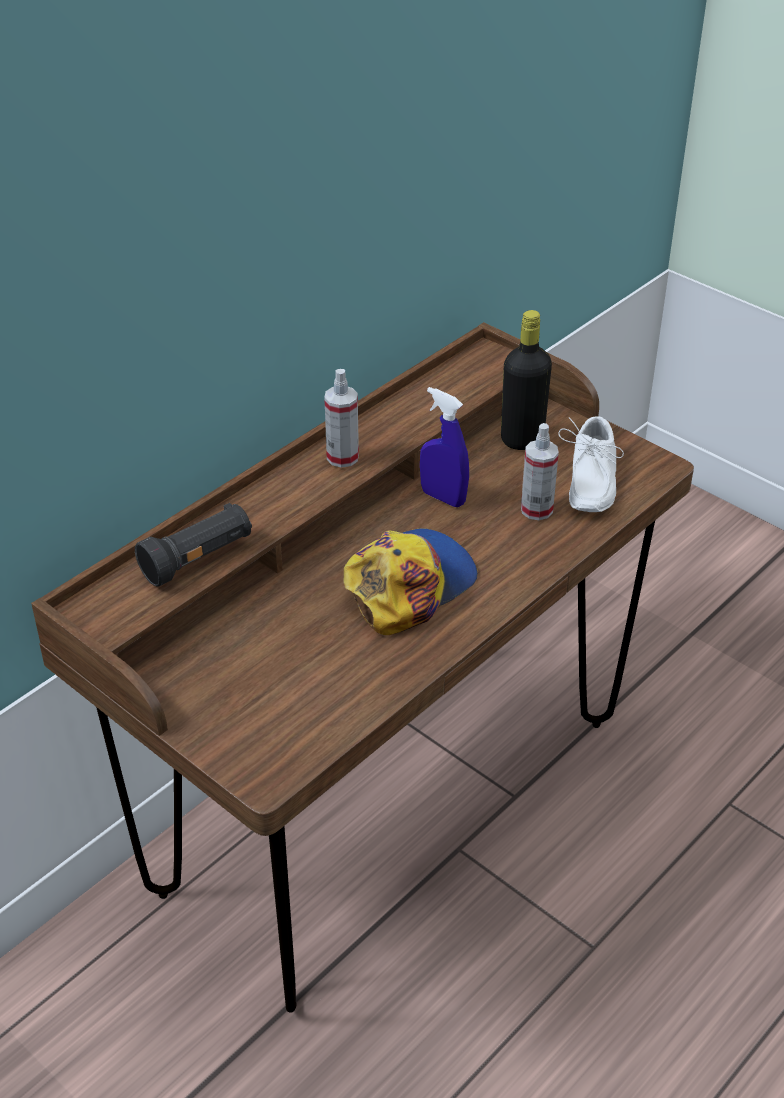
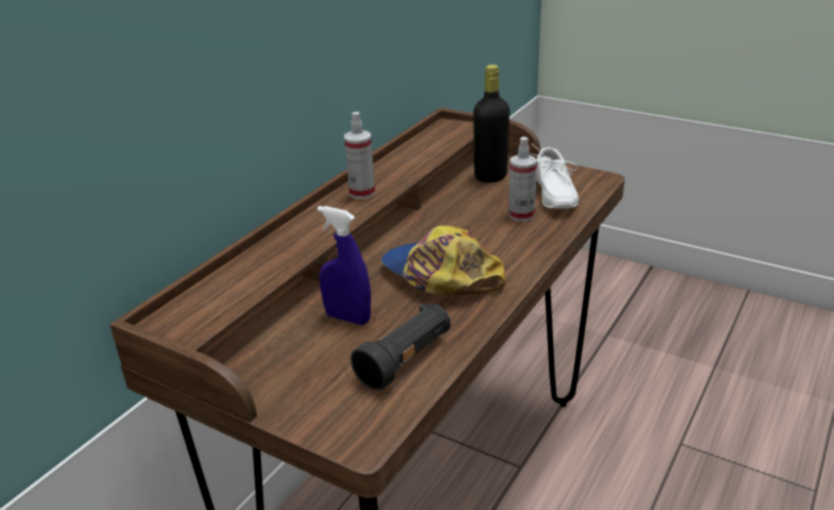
camera: 10 degrees left, 10 degrees down
black flashlight [135,503,252,587] -> black flashlight moved to [351,303,451,390]
cap [344,528,478,635] -> cap turned 75 degrees counterclockwise [381,226,506,296]
blue spray bottle [420,387,469,507] -> blue spray bottle moved to [317,206,371,325]

